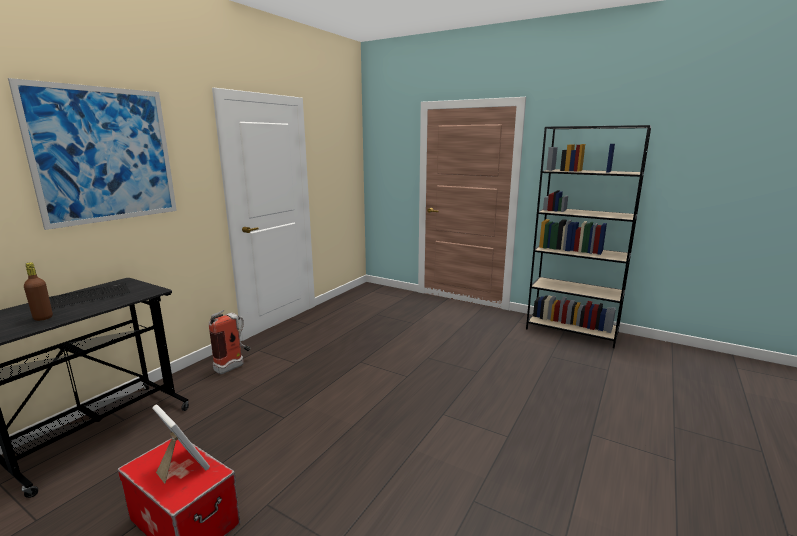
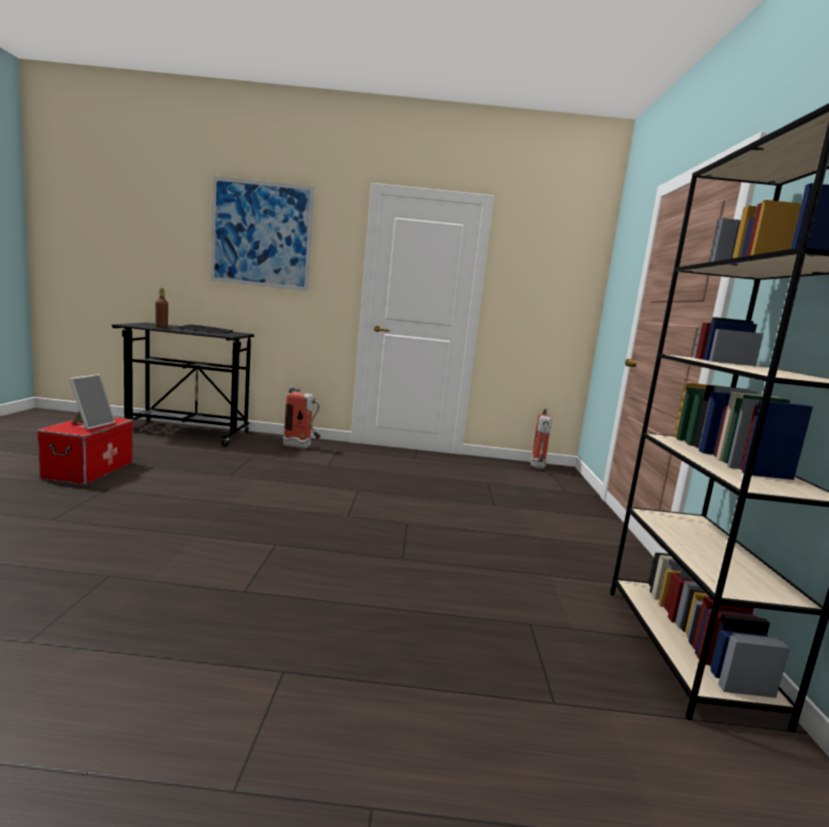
camera: 60 degrees right, 5 degrees down
none -> fire extinguisher [530,408,552,469]

